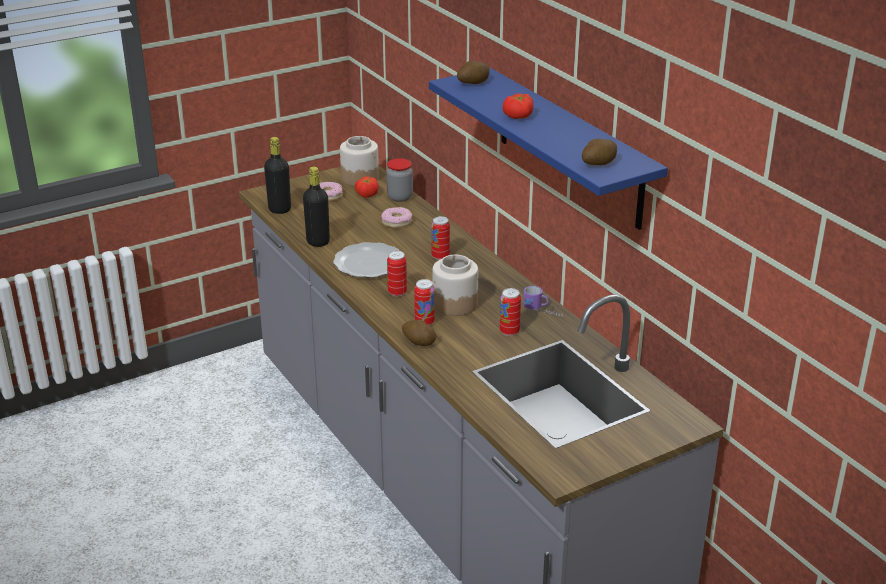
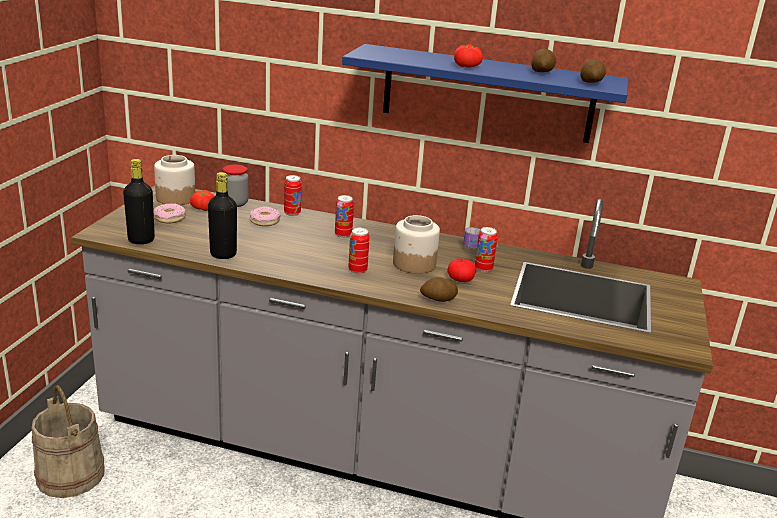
camera: 45 degrees left, 5 degrees down
plate [333,242,399,278] -> none
can [414,279,435,326] -> can moved to [284,175,302,216]
potato [457,61,490,84] -> potato moved to [531,49,556,72]
none -> beige bucket [32,385,105,498]
none -> tomato [448,258,476,282]

